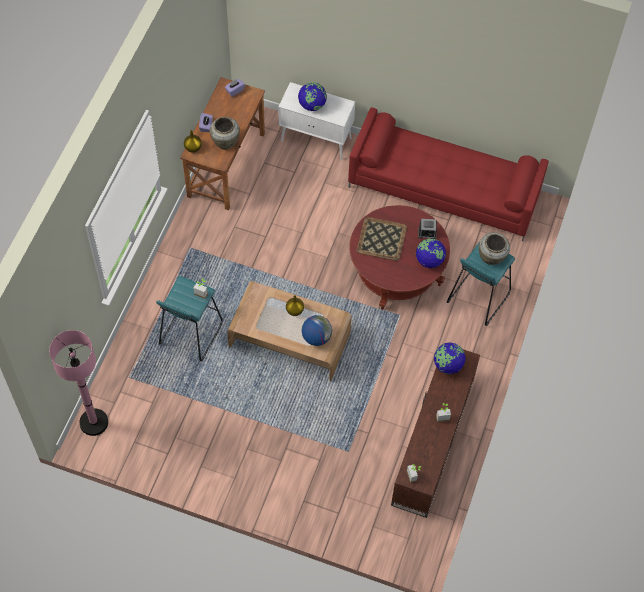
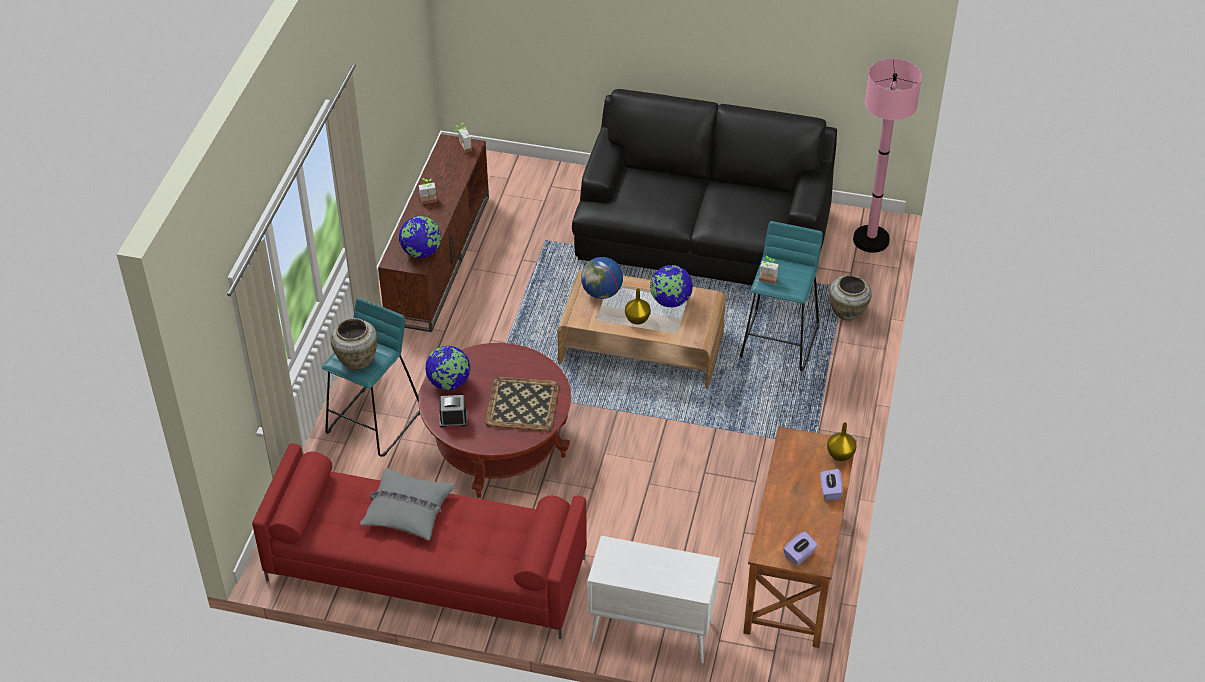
camera: 175 degrees right, 15 degrees down
beige vase [210,117,240,150] -> beige vase moved to [829,275,872,321]
globe [298,82,327,111] -> globe moved to [650,265,693,307]
none -> grey pillow [360,468,456,541]
none -> black sofa [572,89,837,285]

